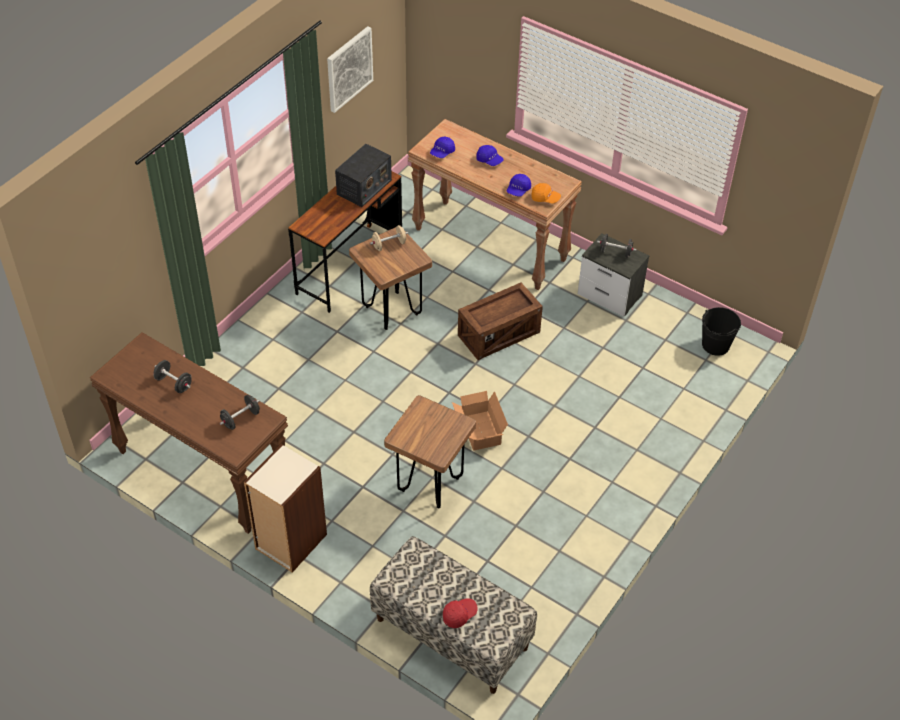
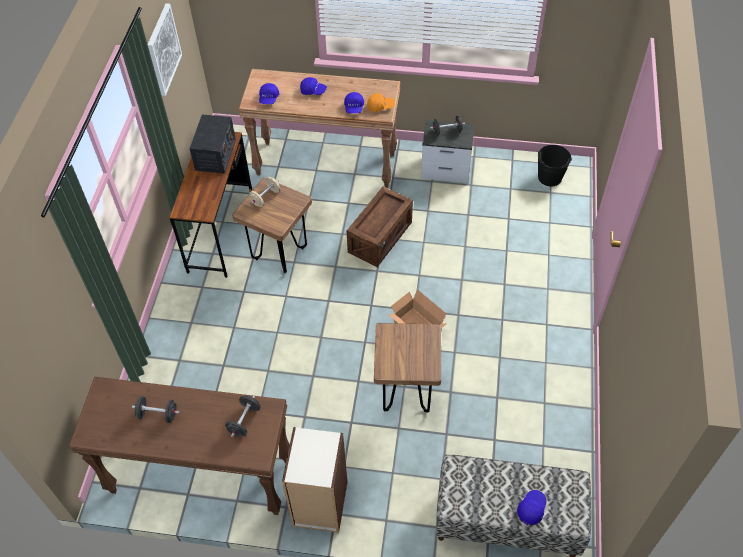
camera: 25 degrees left, 5 degrees up
red cap [443,598,477,628] -> blue cap [517,490,547,525]

